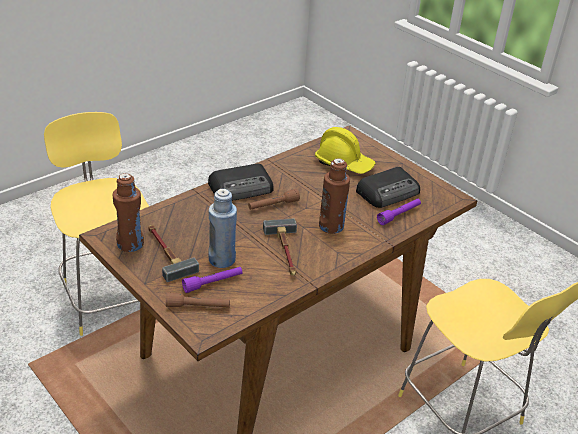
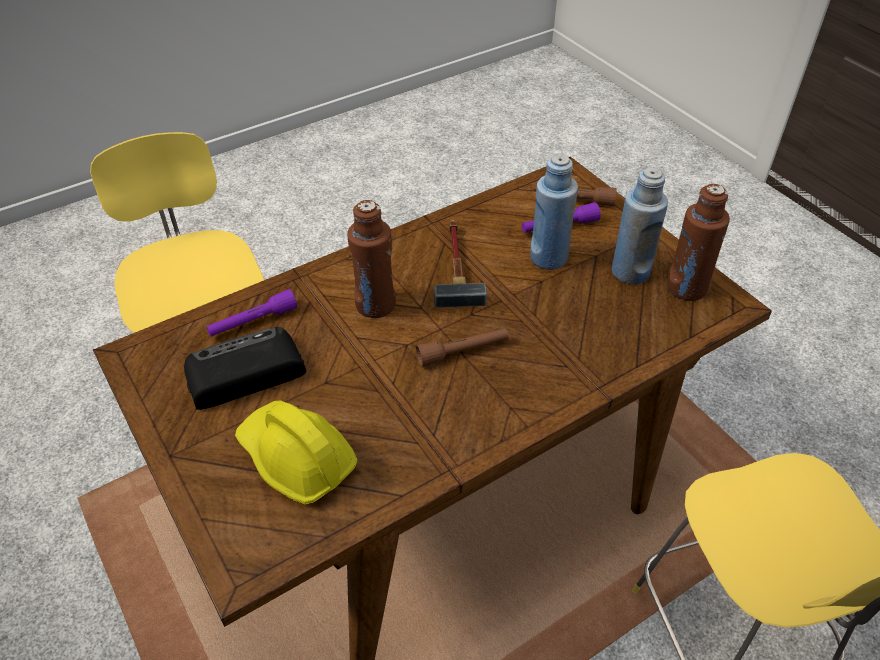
camera: 170 degrees left, 10 degrees up
hammer [148,225,199,282] -> blue bottle [611,167,668,284]
radio [208,164,274,201] -> none

